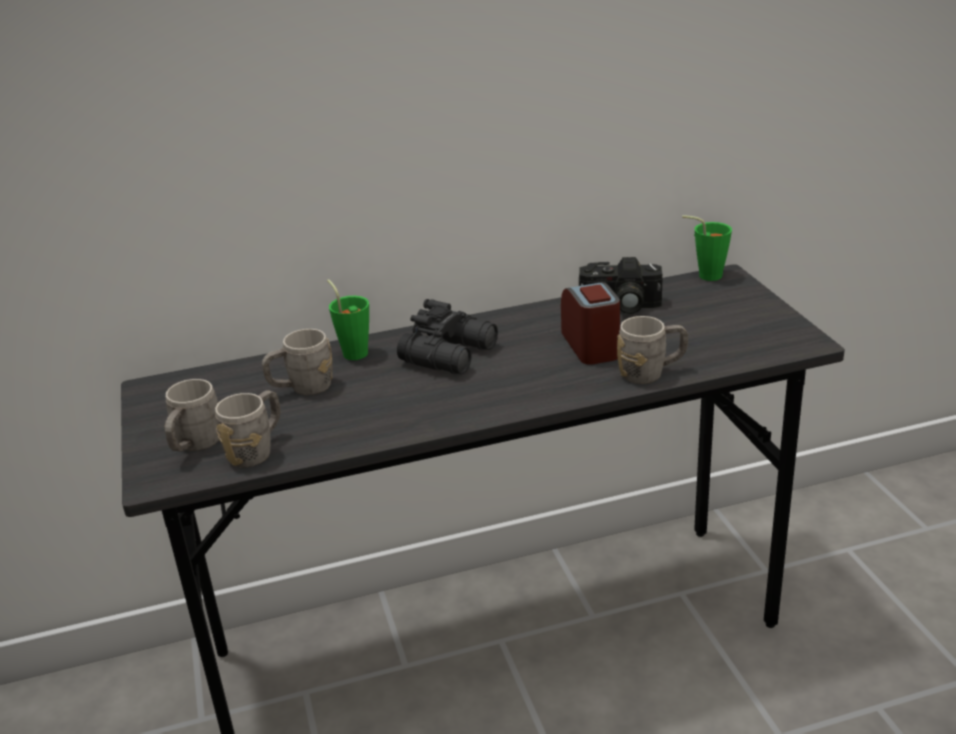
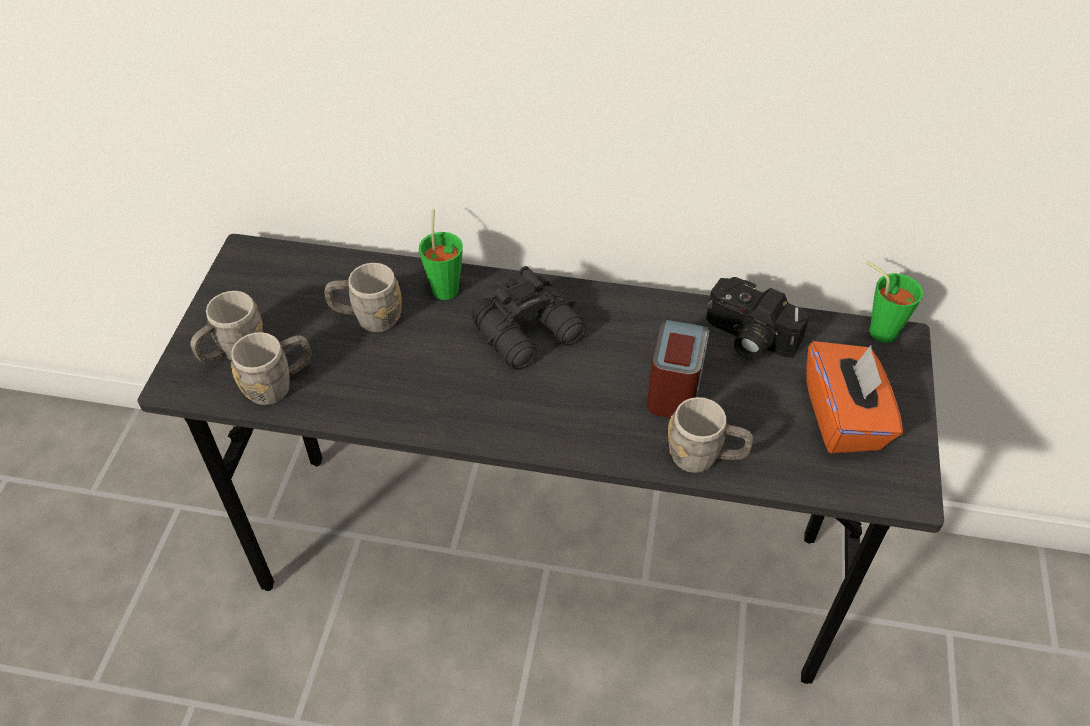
camera: 25 degrees right, 20 degrees up
none -> orange tissue box [806,341,903,454]

